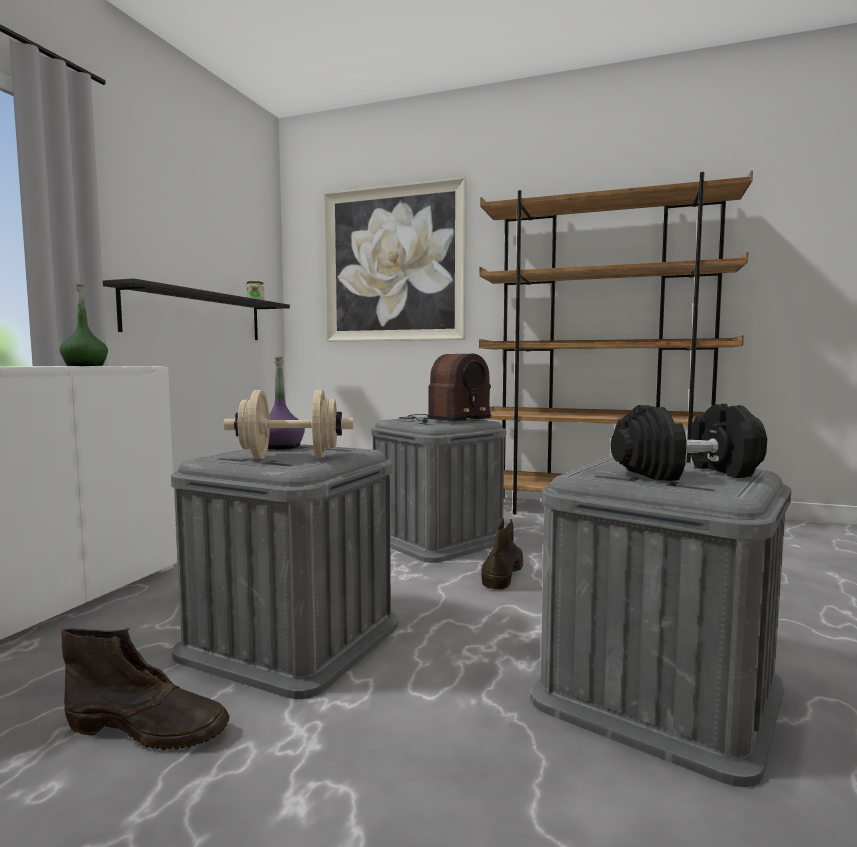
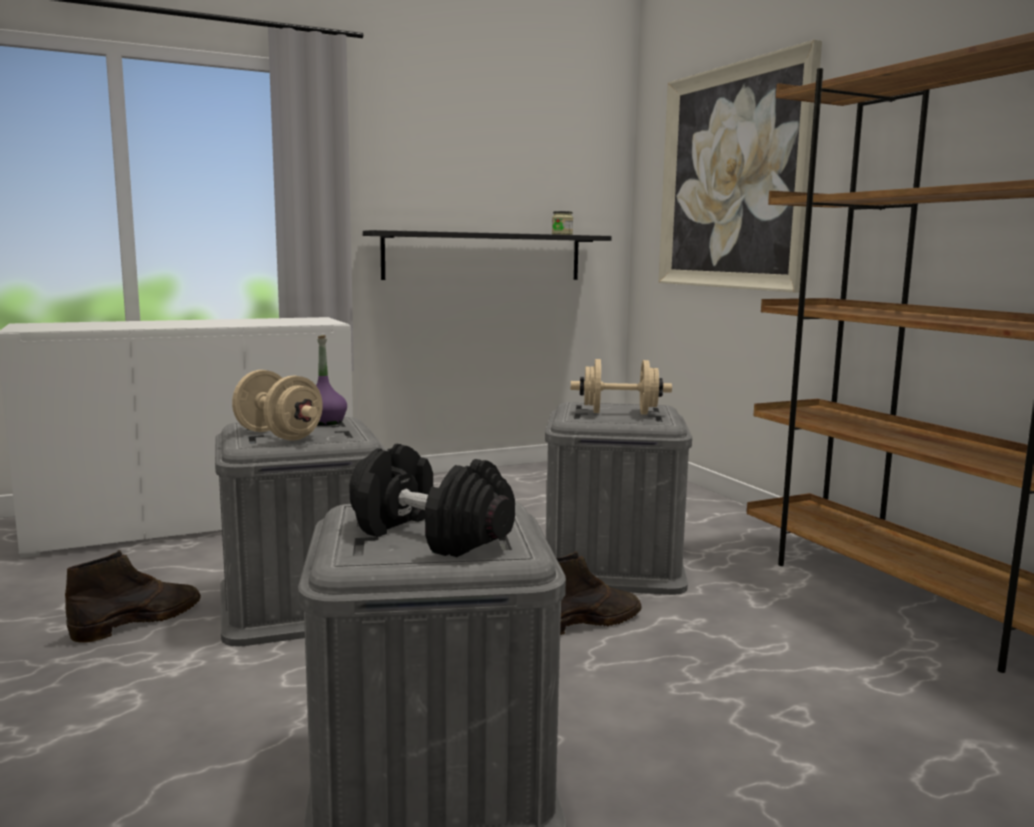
camera: 45 degrees right, 5 degrees up
green bottle [59,284,108,366] -> none
brown boot [61,628,229,750] -> brown boot turned 105 degrees counterclockwise [65,550,201,643]
radio [399,354,492,423] -> beige dumbbell [571,359,672,415]

